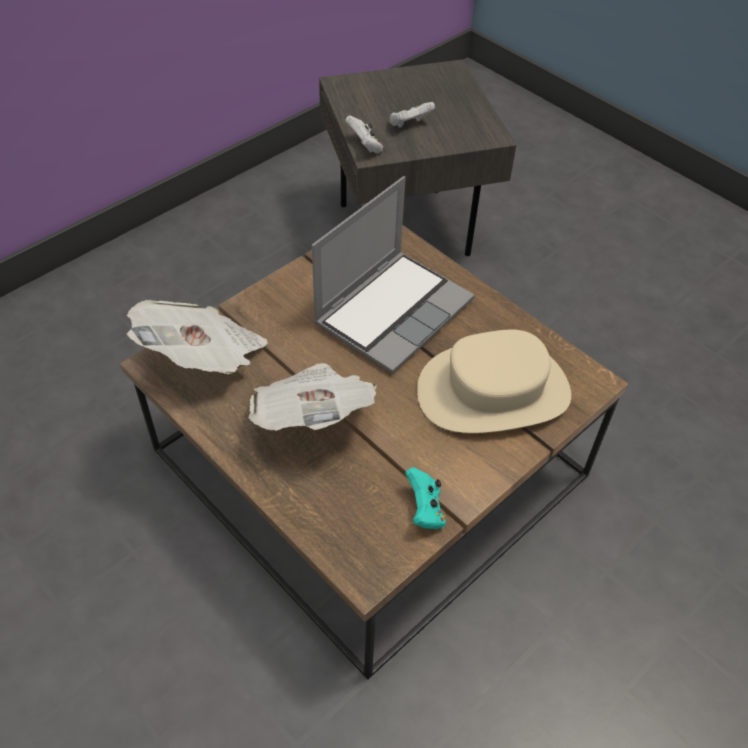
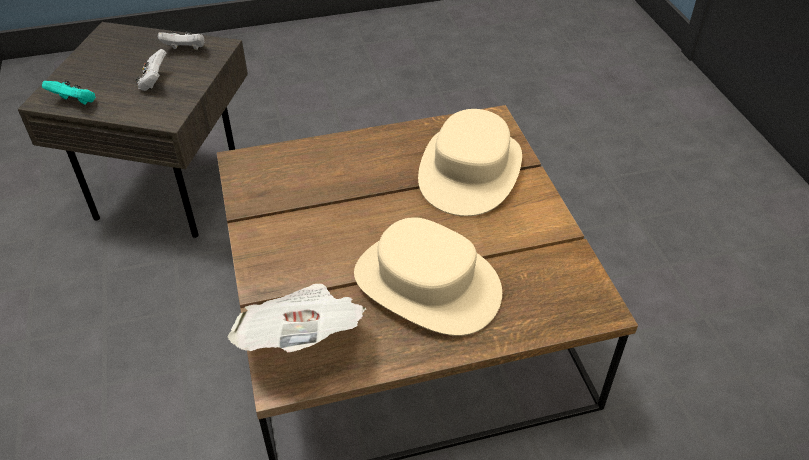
camera: 60 degrees left, 5 degrees down
newspaper [249,363,377,431] -> beige hat [354,217,502,336]
laptop [312,176,475,374] -> none
white game controller [345,115,383,154] -> white game controller moved to [158,31,205,50]
turquoise game controller [405,467,446,529] -> turquoise game controller moved to [42,80,96,105]

